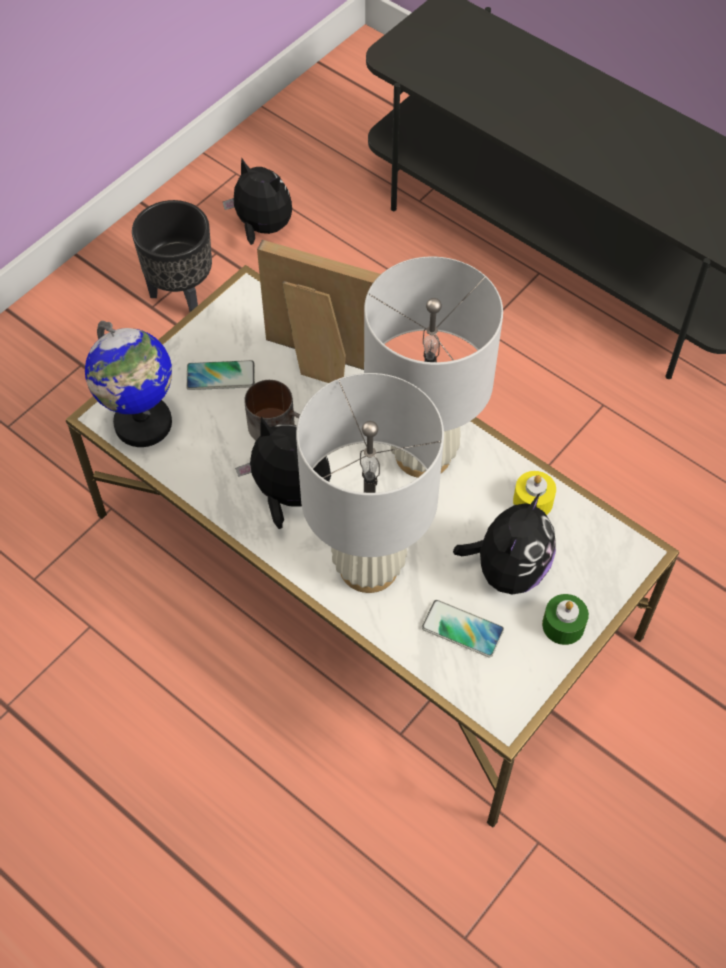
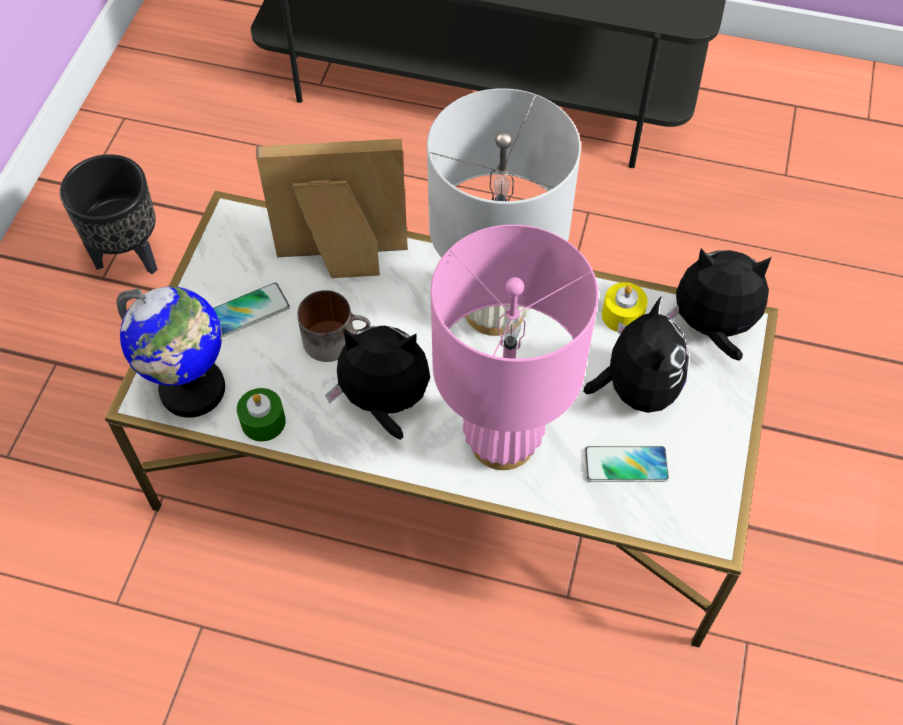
camera: 25 degrees left, 0 degrees up
plush toy [223,158,292,245] -> plush toy moved to [667,249,771,361]
white table lamp [296,373,444,593] -> pink table lamp [431,225,599,470]
green candle [542,594,589,645] -> green candle moved to [237,388,286,442]

